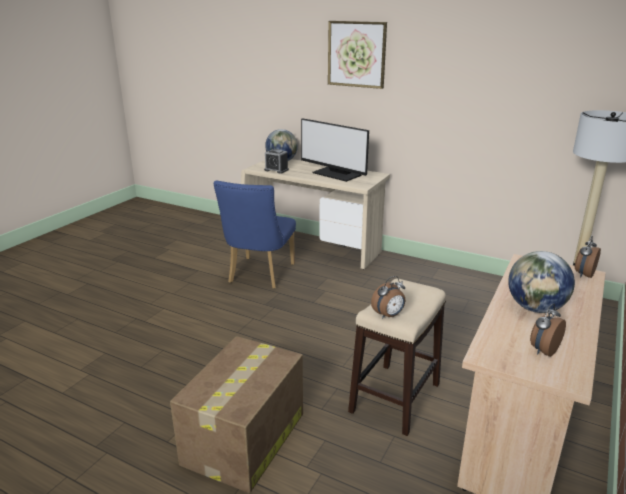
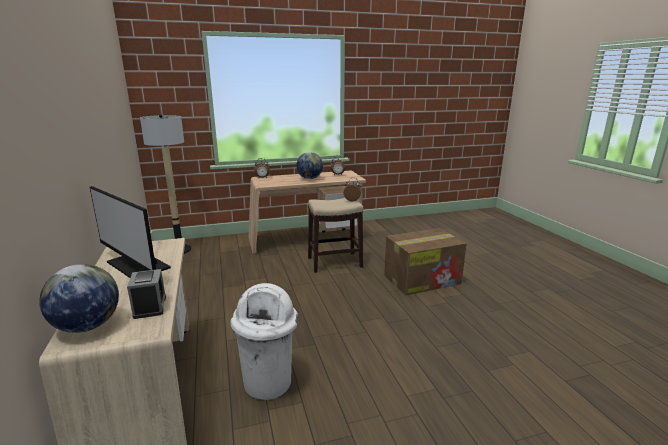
camera: 135 degrees left, 5 degrees down
blue chair [214,180,296,289] -> white trash can [230,283,298,400]
monitor [301,118,369,182] -> monitor turned 135 degrees clockwise [90,186,171,278]
picture [328,21,387,89] -> none

